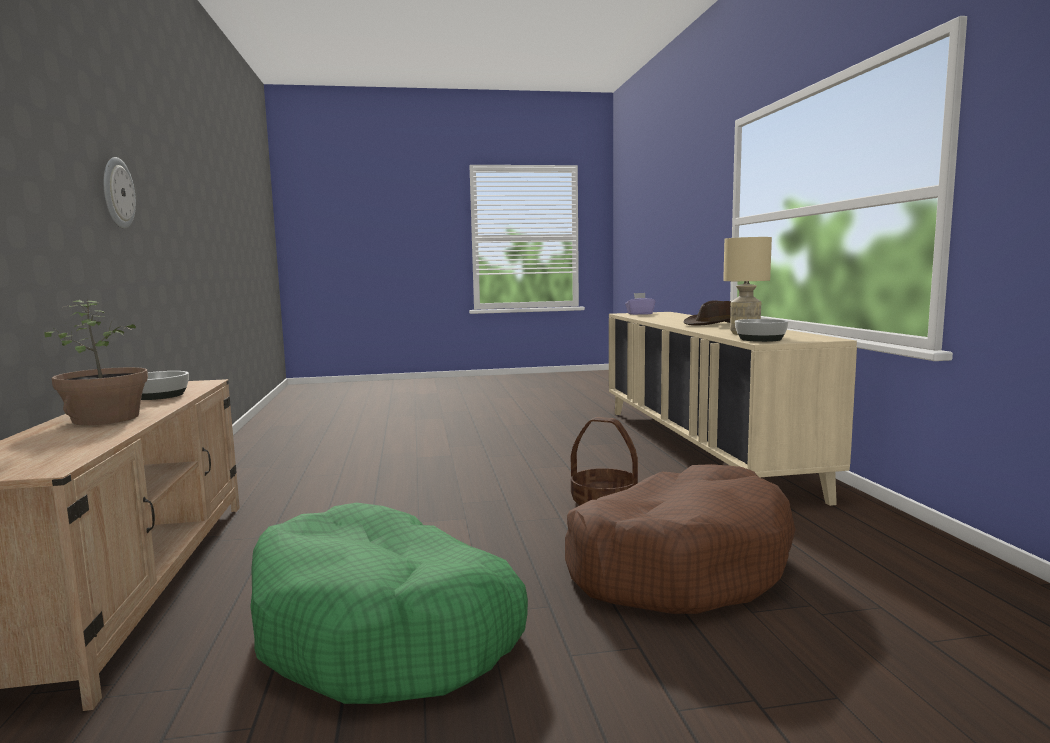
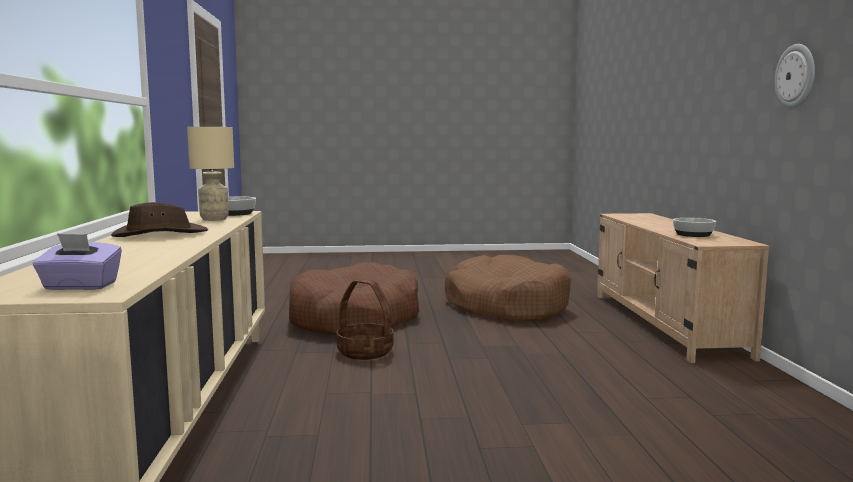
camera: 175 degrees left, 0 degrees up
potted plant [44,299,148,426] -> none
green dog bed [250,503,528,704] -> brown dog bed [445,255,571,322]

